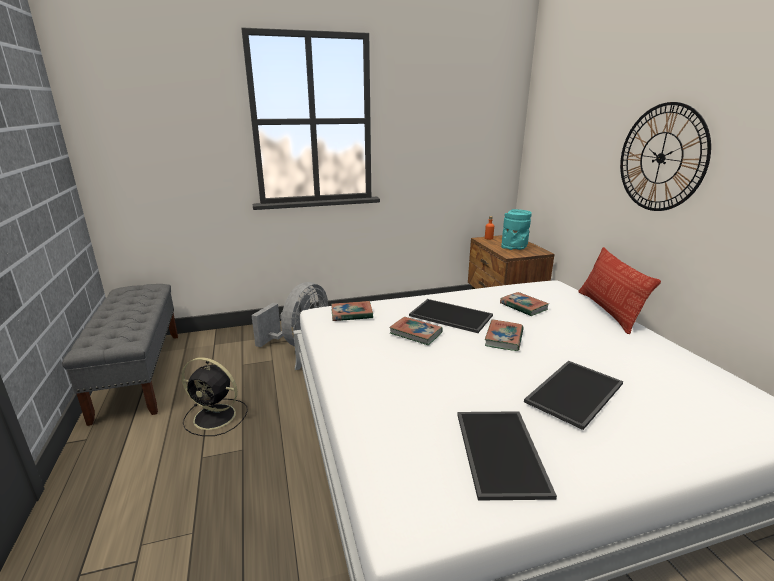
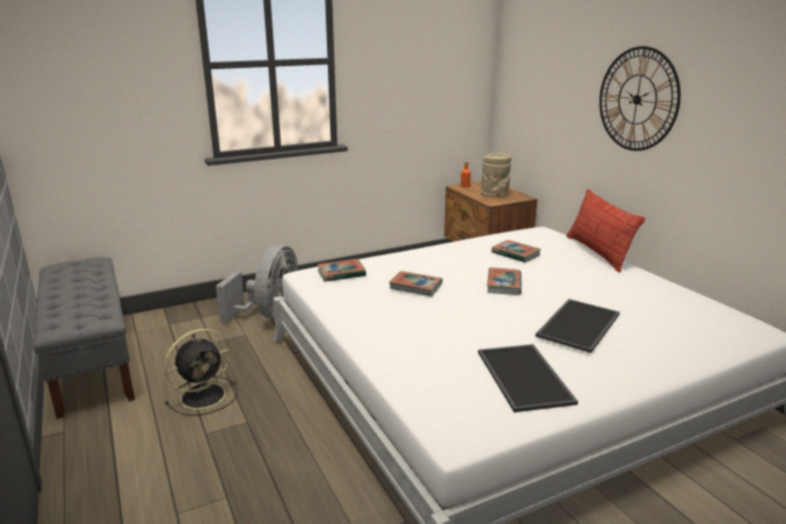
camera: 10 degrees left, 0 degrees up
black fan [181,357,248,436] -> black fan turned 45 degrees counterclockwise [164,329,238,416]
tray [409,299,493,333] -> none
turquoise vase [501,209,532,250] -> beige vase [481,153,511,197]

